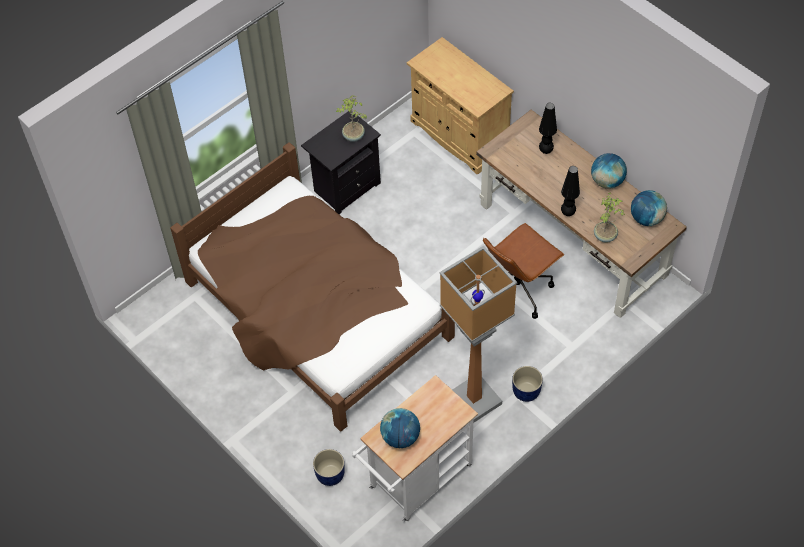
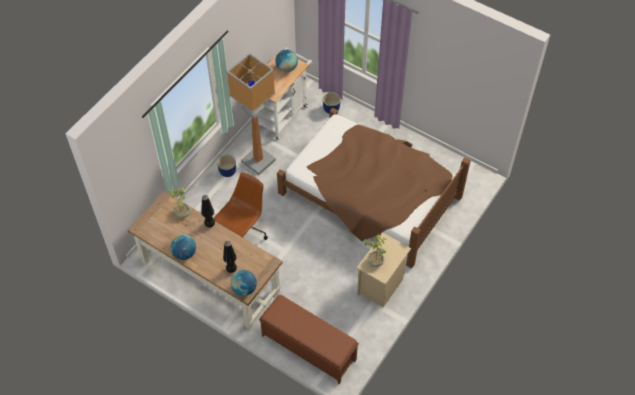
camera: 165 degrees right, 0 degrees up
black nightstand [301,111,381,214] -> beige nightstand [357,233,411,307]
beige cabinet [407,37,514,175] -> brown bench [259,295,359,384]
globe [631,190,667,226] -> globe moved to [231,270,257,296]

